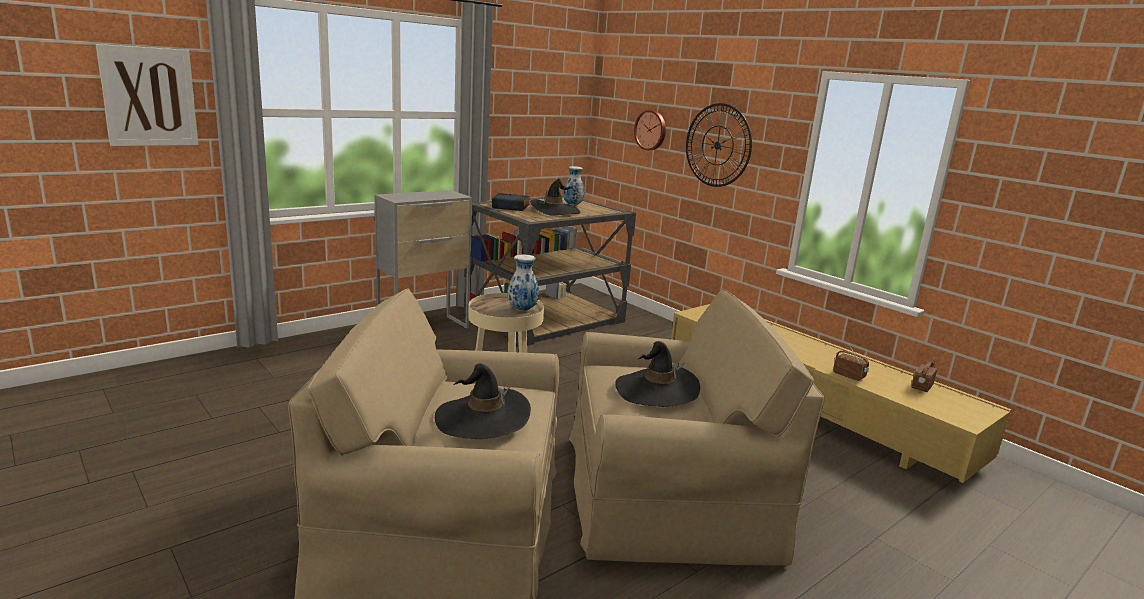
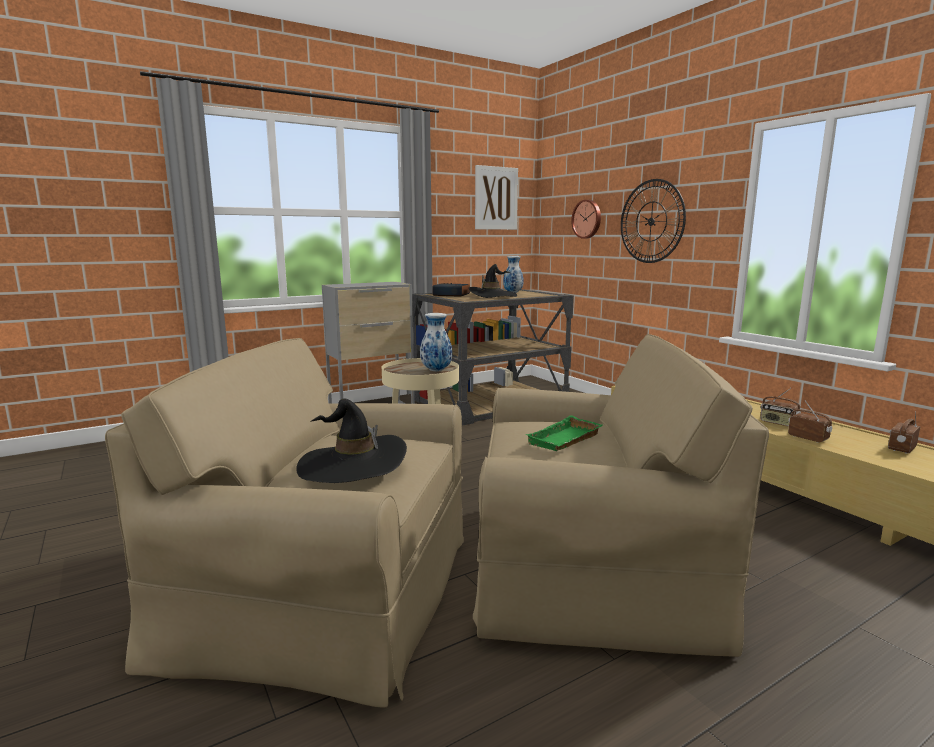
camera: 10 degrees right, 5 degrees down
picture [96,44,198,146] -> picture moved to [475,165,518,230]
black hat [615,341,700,407] -> green tray [526,415,603,451]
none -> radio [760,388,801,427]

